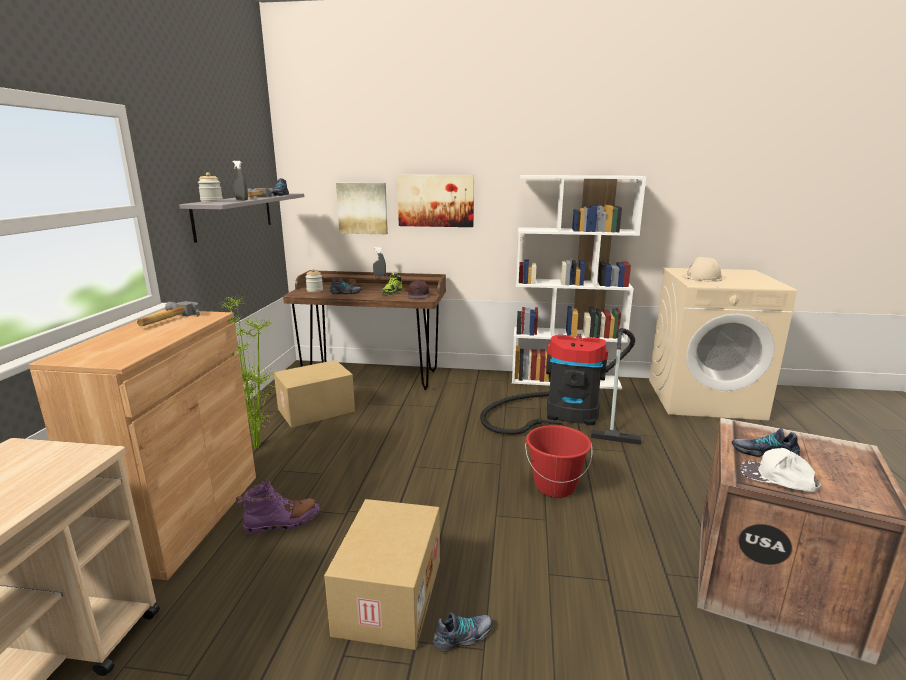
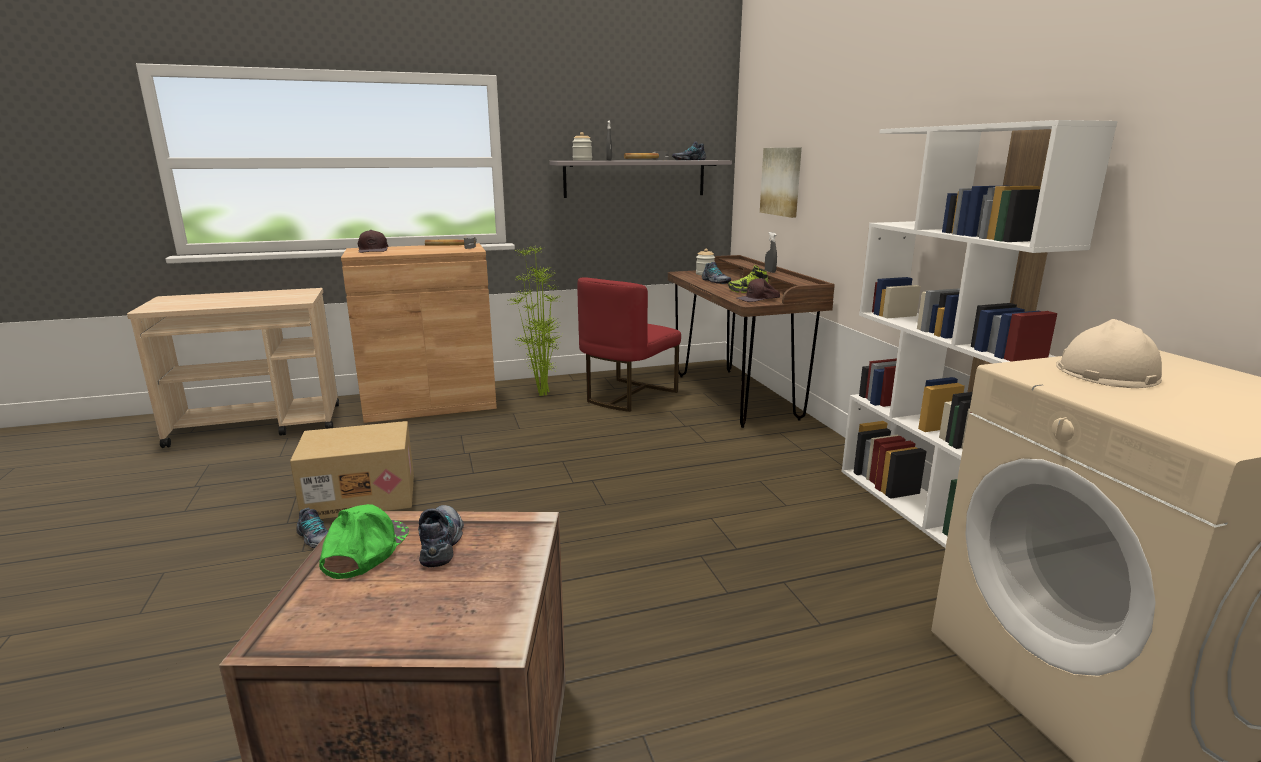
camera: 65 degrees right, 0 degrees up
purple boot [236,480,320,535] -> none
cardboard box [274,360,355,428] -> red chair [578,277,681,412]
picture [397,175,474,227] -> none
vacuum cleaner [480,328,641,445] -> none
red bucket [525,425,592,498] -> none
white cap [741,448,821,492] -> green cap [319,504,409,579]
none -> brown cap [358,230,388,253]

